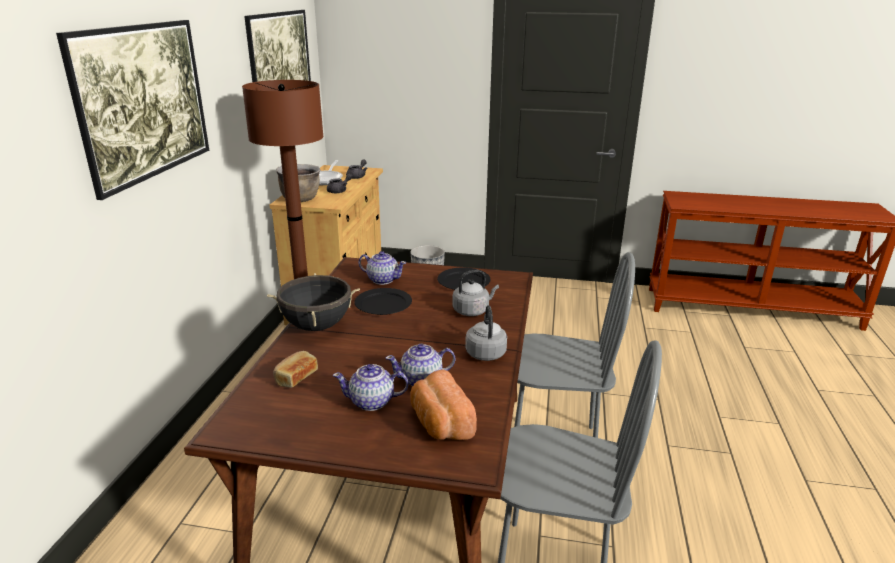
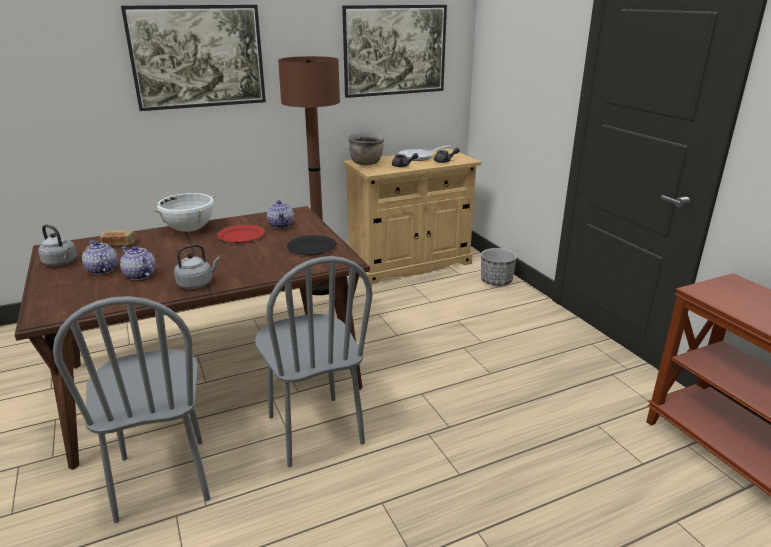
camera: 55 degrees right, 0 degrees up
black cooking pot [267,273,360,331] -> white cooking pot [153,193,216,232]
black plate [354,288,412,315] -> red plate [217,225,265,243]
bread [410,370,477,440] -> none
grey kettle [452,270,499,316] -> grey kettle moved to [38,224,77,266]

